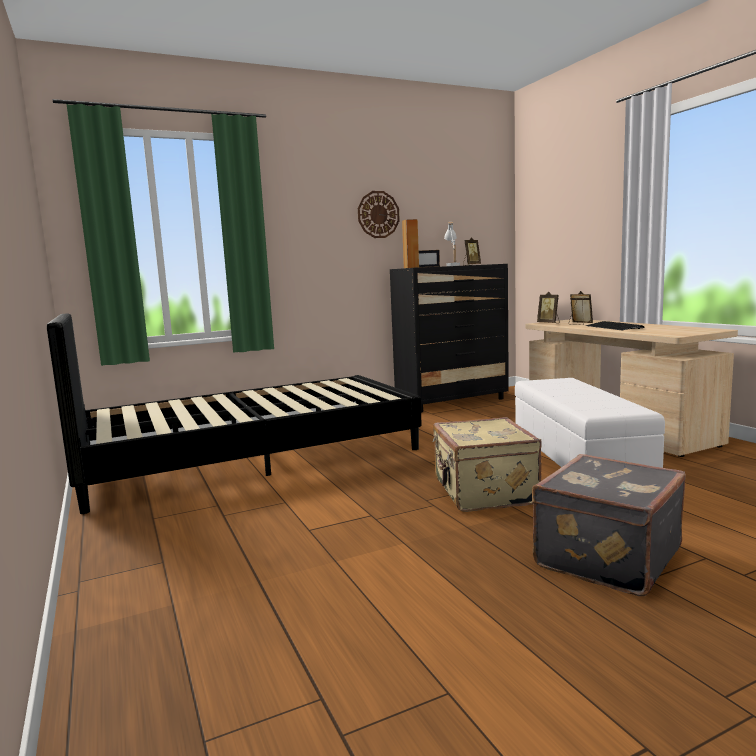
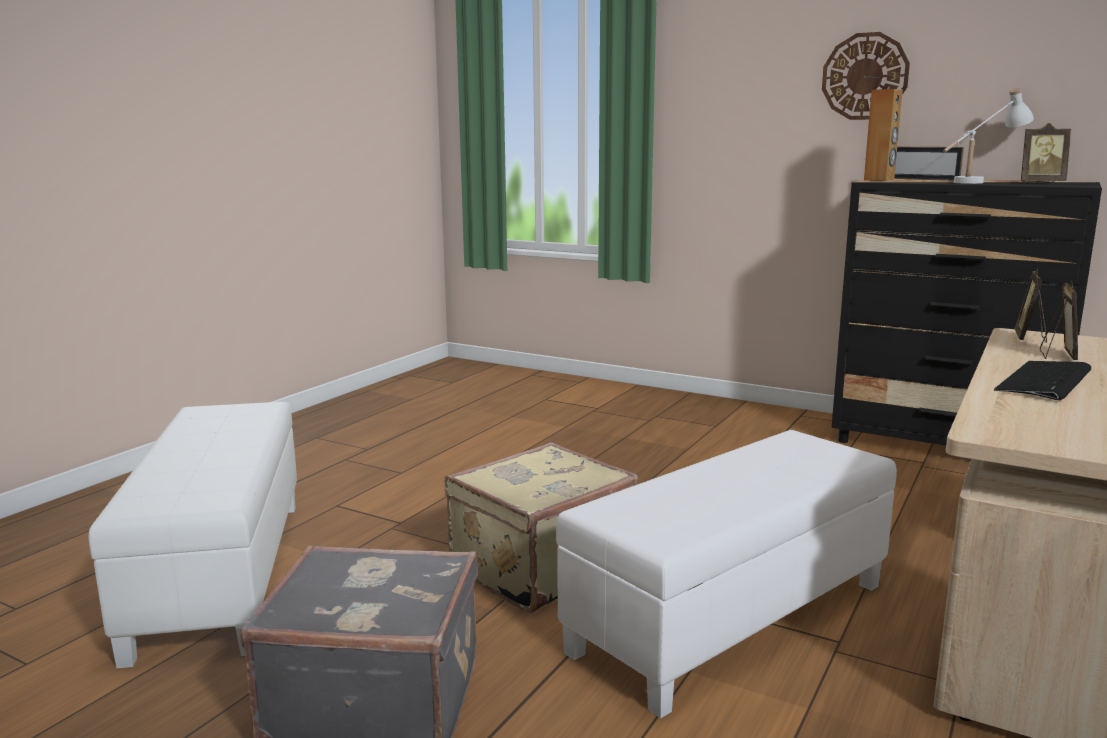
camera: 55 degrees right, 5 degrees up
black bed [47,314,422,514] -> none
none -> white ottoman [88,402,297,669]

